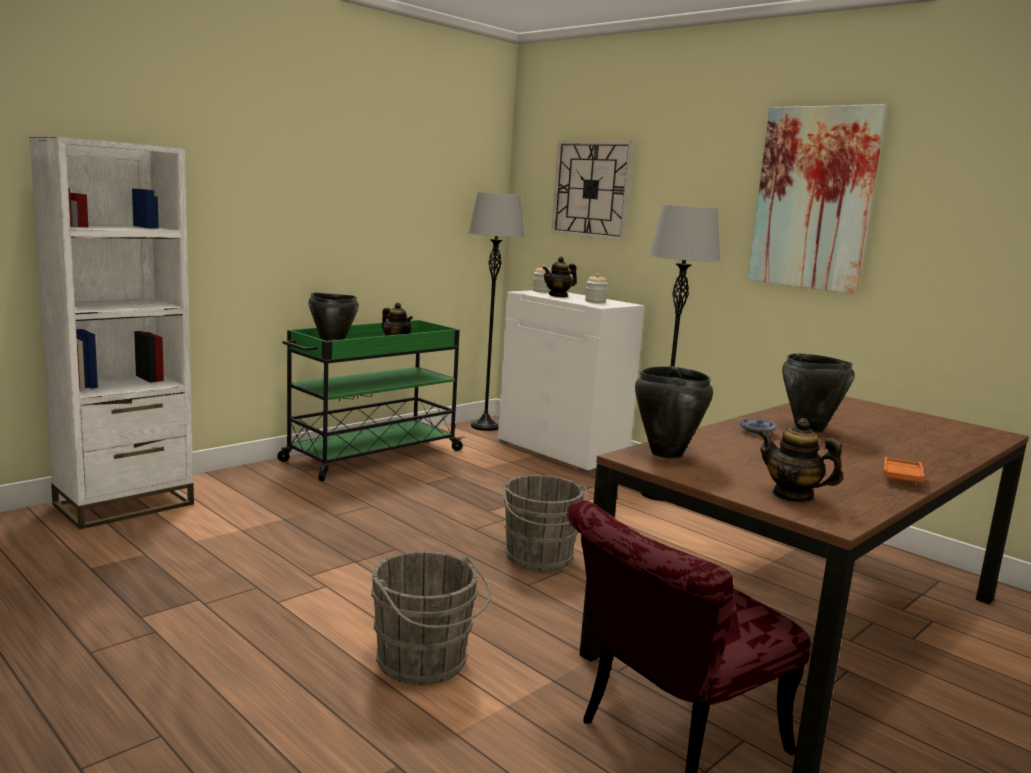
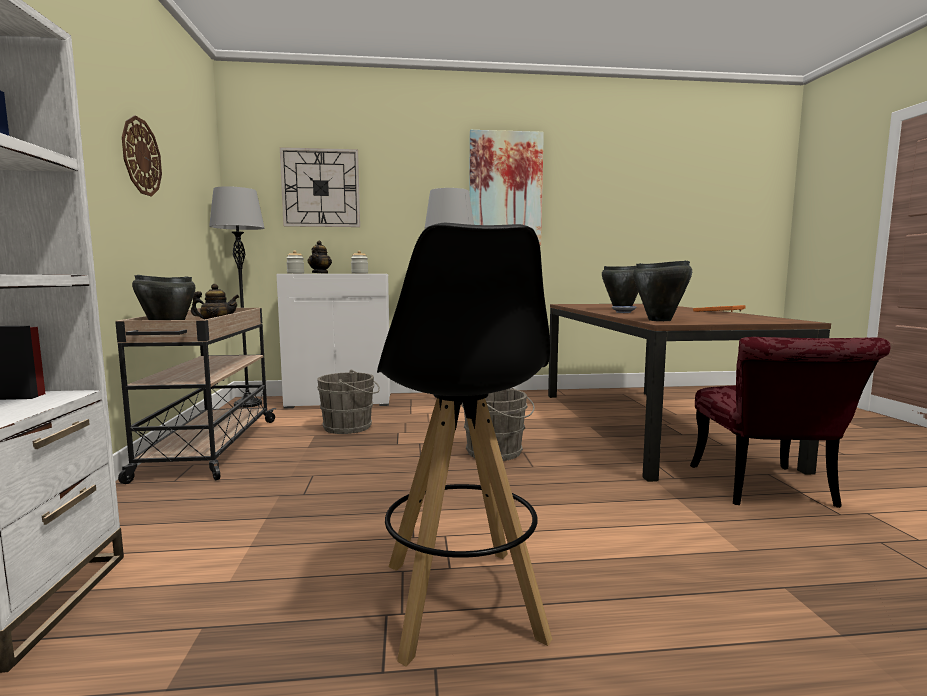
camera: 50 degrees left, 5 degrees down
green cart [277,320,465,481] -> beige cart [115,308,277,484]
grey bucket [371,551,491,685] -> grey bucket moved to [317,370,380,434]
teapot [758,418,843,503] -> none
none -> wall clock [122,115,162,196]
none -> black stool [377,223,552,667]

